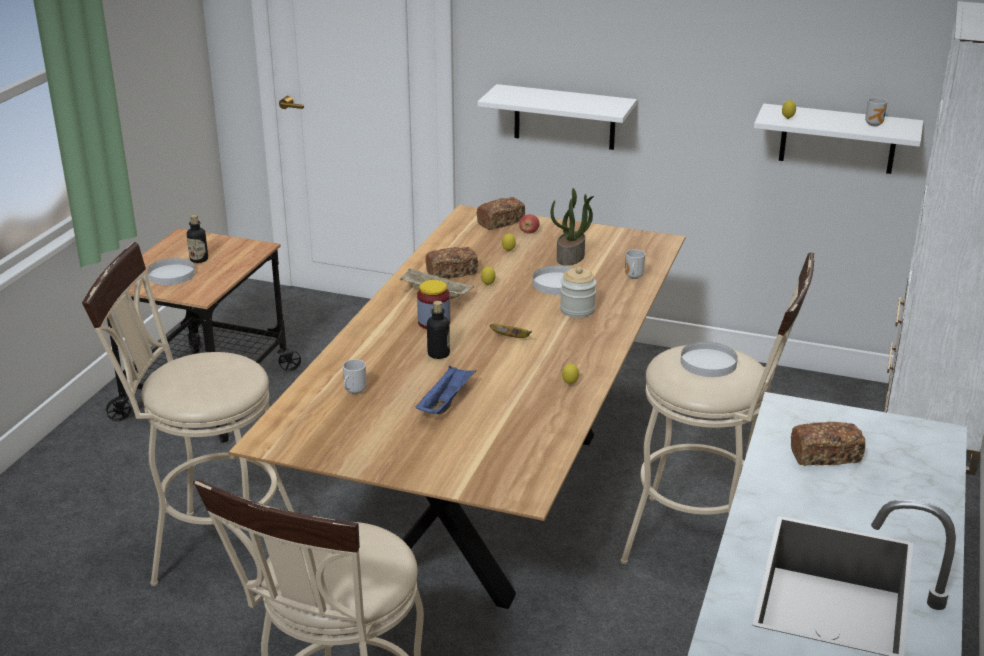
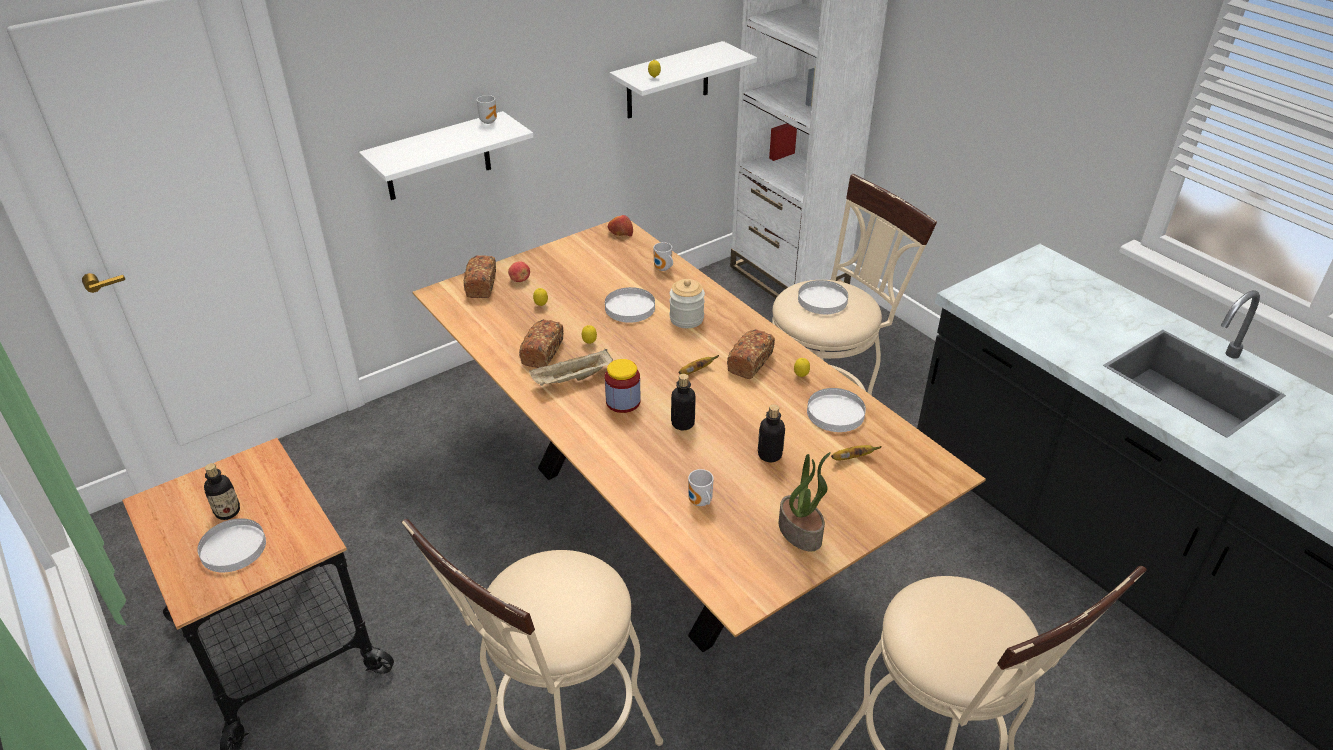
camera: 55 degrees left, 10 degrees up
blue tray [415,365,476,414] -> bottle [758,404,785,462]
potted plant [550,188,594,266] -> potted plant moved to [779,452,831,551]
bread [791,422,866,466] -> bread moved to [727,329,775,379]
mug [865,98,887,126] -> mug moved to [477,95,497,124]
none -> apple [608,215,633,237]
none -> white plate [807,388,866,432]
none -> banana [831,445,882,461]

